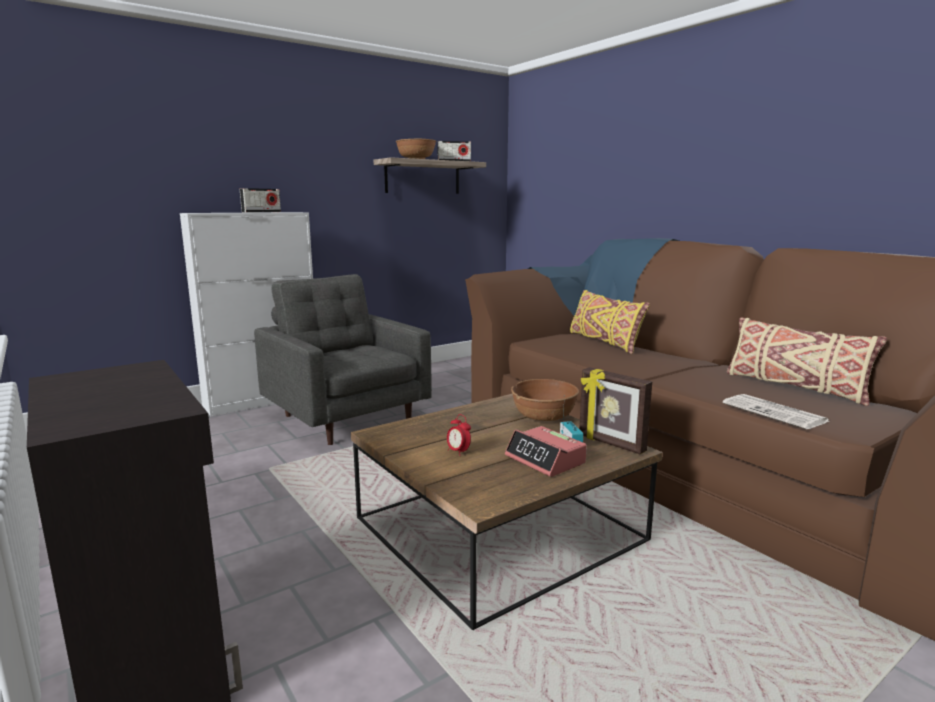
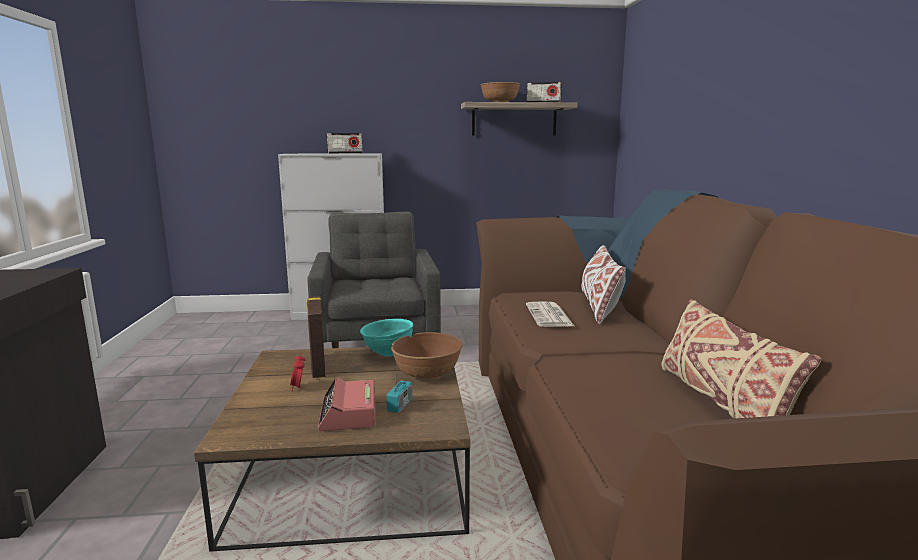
camera: 30 degrees right, 0 degrees up
yellow pillow [570,290,650,354] -> white pillow [581,245,626,324]
picture frame [579,367,652,454] -> picture frame moved to [307,296,326,378]
newspaper [723,394,829,429] -> newspaper moved to [526,301,574,327]
none -> turquoise bowl [360,319,413,357]

